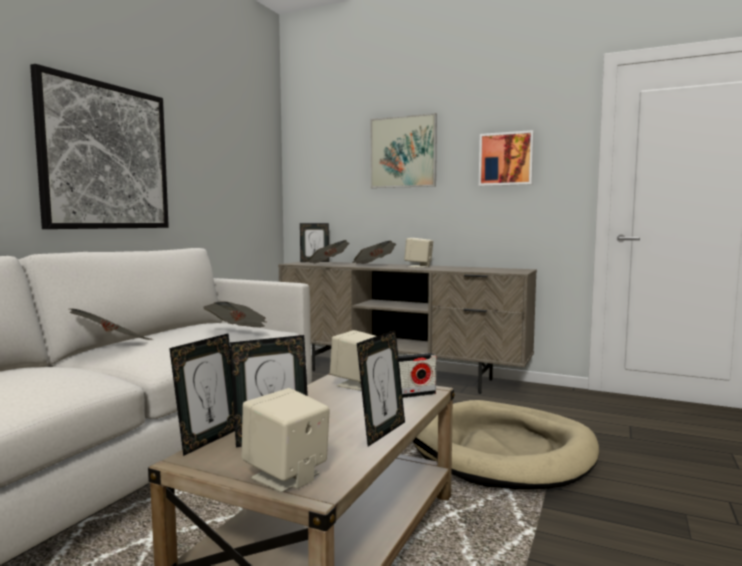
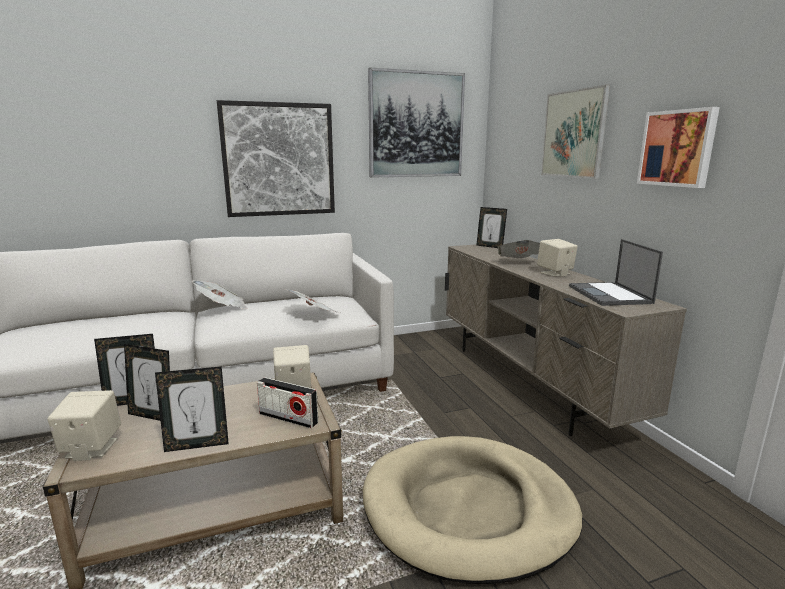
camera: 45 degrees right, 10 degrees up
newspaper [306,240,349,263] -> none
none -> picture [368,68,465,178]
none -> laptop [569,239,663,306]

